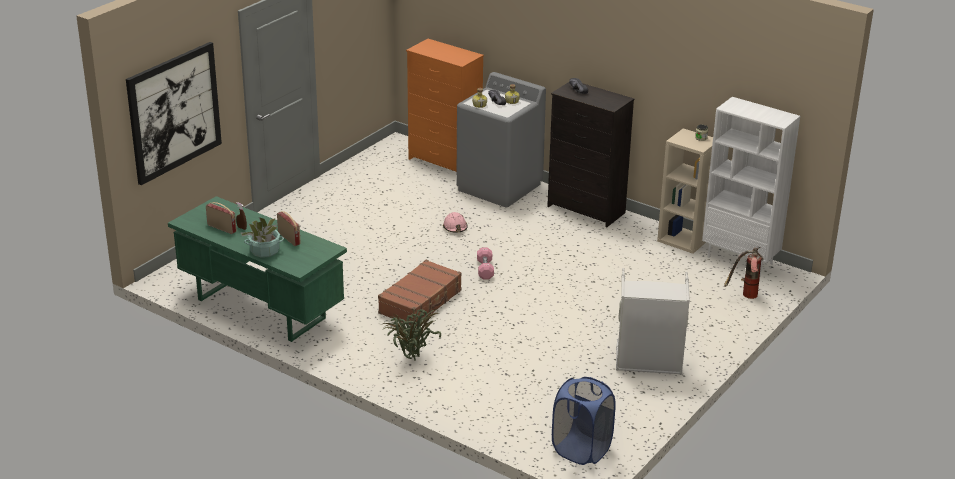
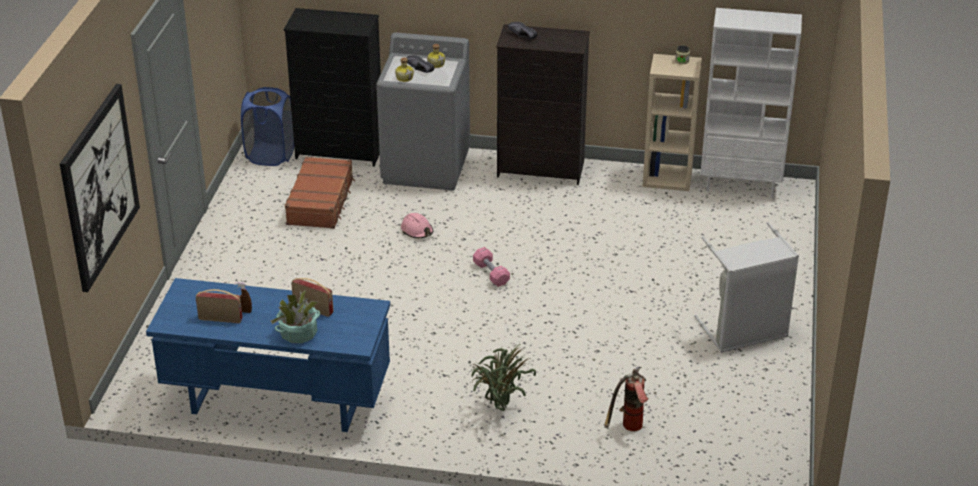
camera: 25 degrees left, 5 degrees up
green desk [168,196,347,342] -> blue desk [146,278,390,432]
brown suitcase [378,260,462,326] -> brown suitcase moved to [285,157,355,229]
orange dresser [406,39,484,172] -> black dresser [284,8,381,167]
blue laundry basket [552,377,616,465] -> blue laundry basket moved to [241,87,294,166]
fire extinguisher [724,247,764,299] -> fire extinguisher moved to [604,367,649,431]

